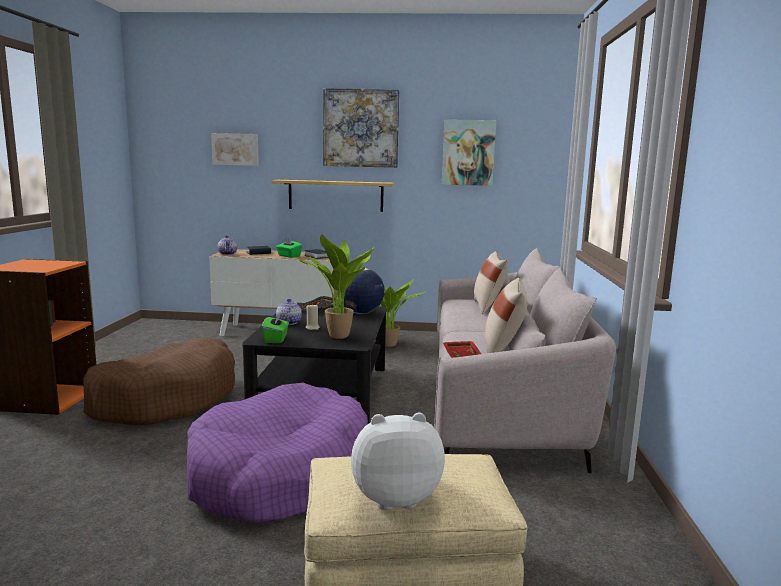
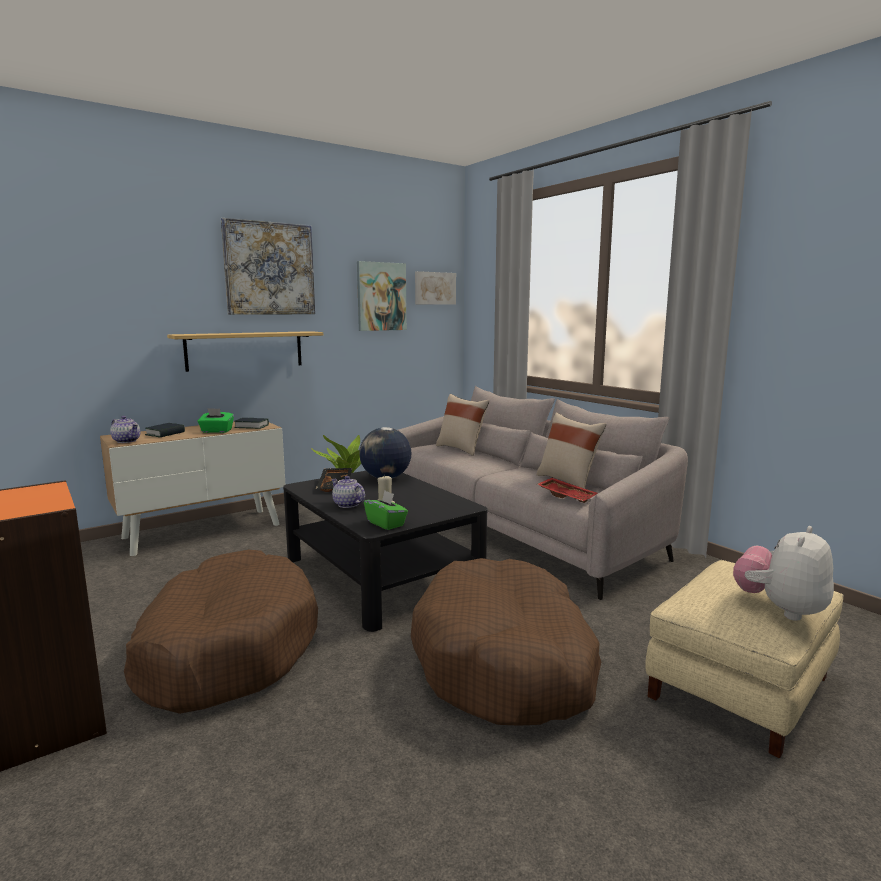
camera: 40 degrees left, 0 degrees up
purple dog bed [187,383,368,523] -> brown dog bed [411,558,601,726]
picture [211,133,259,166] -> picture moved to [415,271,456,305]
potted plant [294,235,374,339] -> none

